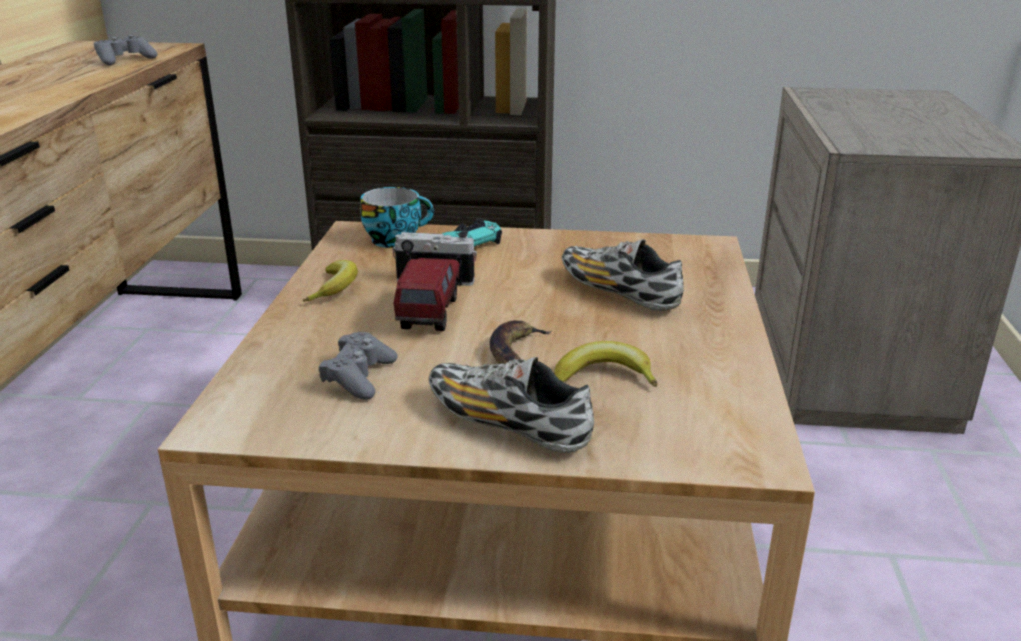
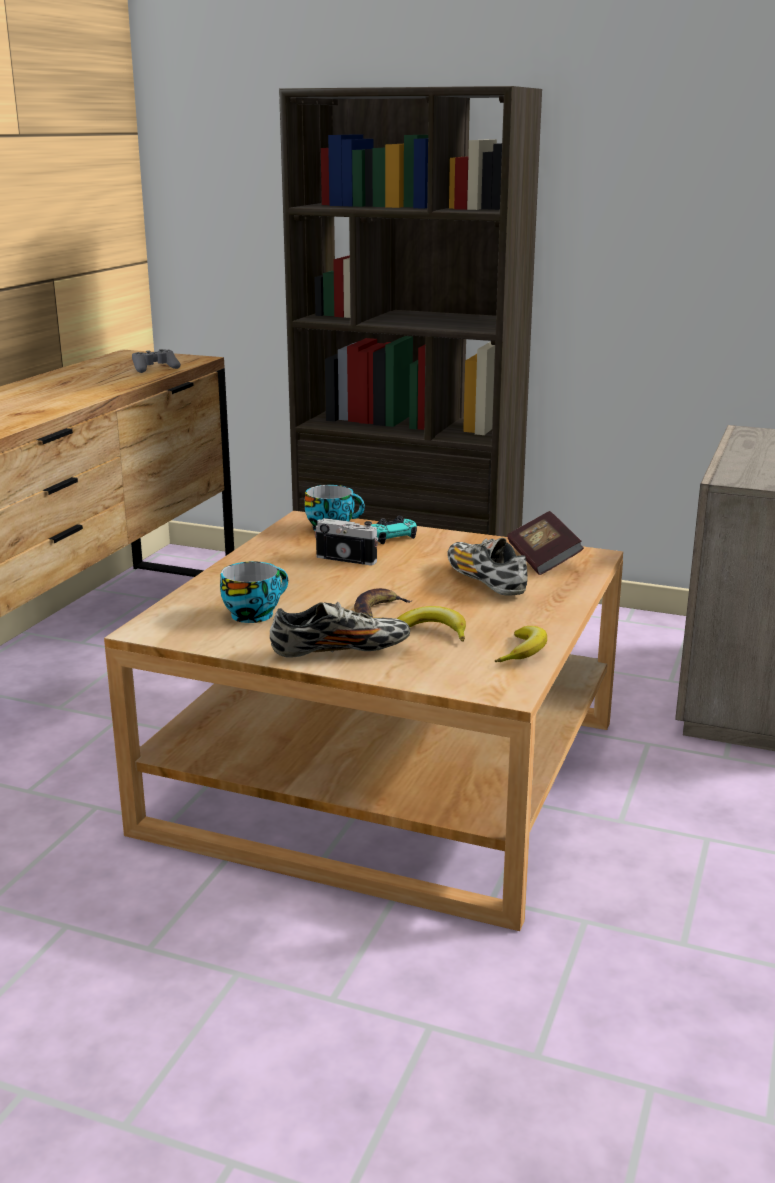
camera: 15 degrees right, 5 degrees down
banana [303,260,358,302] -> banana moved to [495,626,547,662]
grey game controller [319,332,397,400] -> cup [220,561,288,623]
toy truck [394,258,460,331] -> none
shoe [429,357,594,453] -> shoe turned 120 degrees clockwise [270,602,410,658]
none -> book [507,511,584,575]

